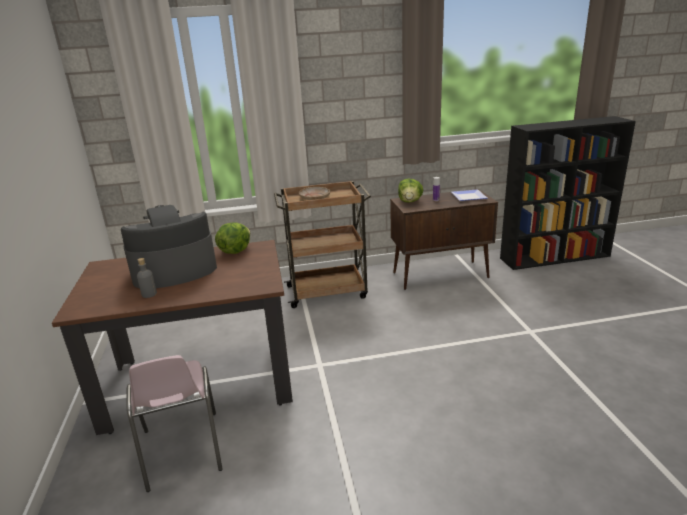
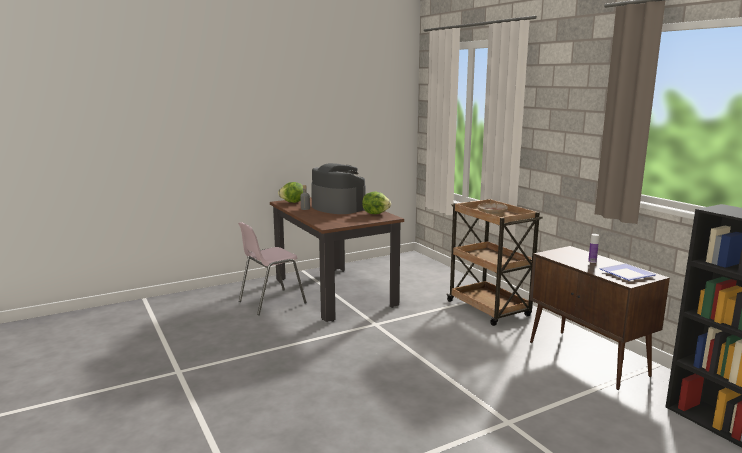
camera: 70 degrees right, 10 degrees down
lettuce [398,179,423,203] -> lettuce moved to [278,182,303,203]

